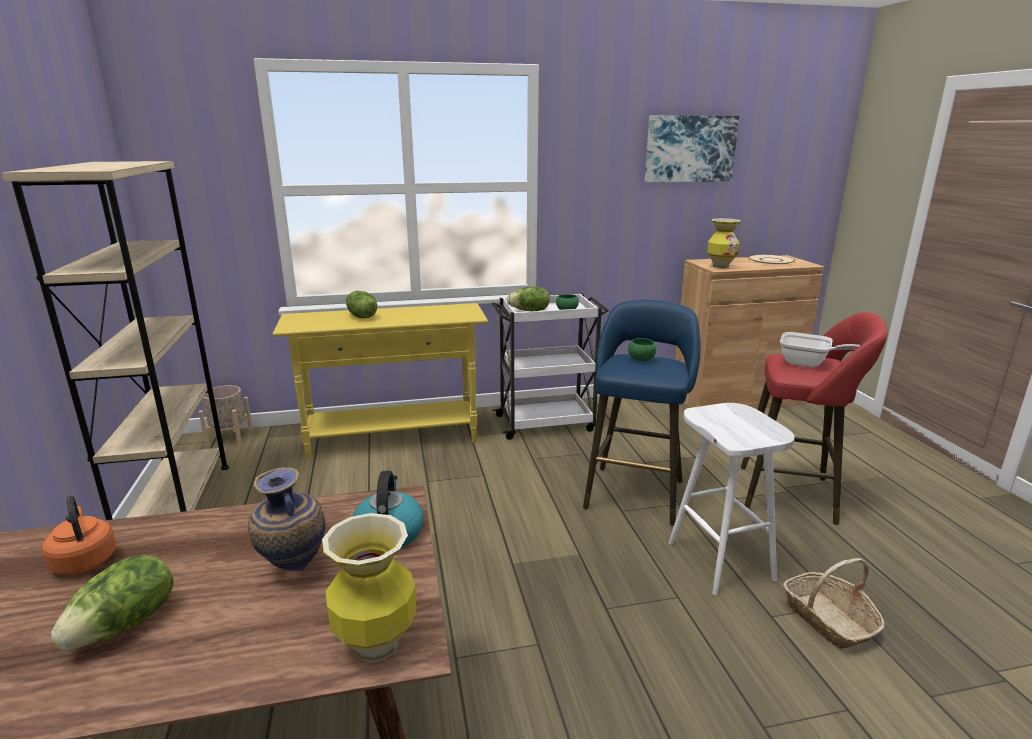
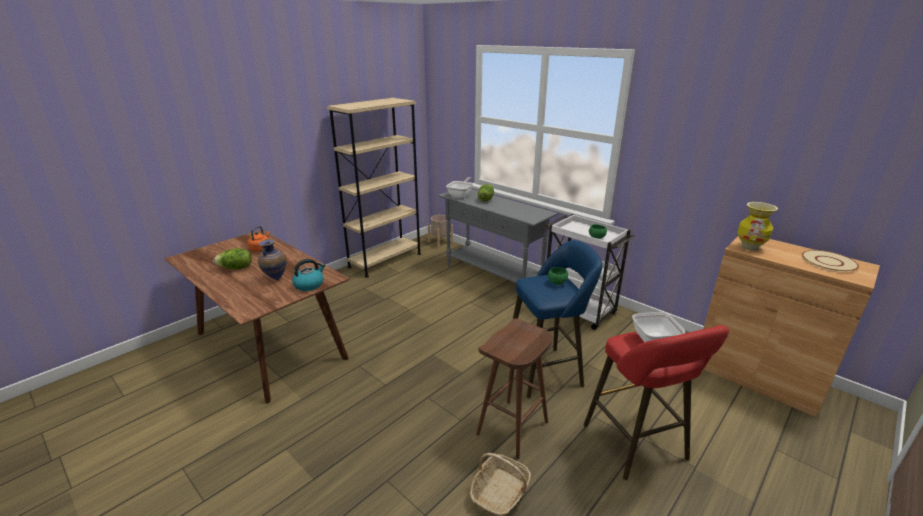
camera: 55 degrees right, 5 degrees up
yellow console table [272,303,488,460] -> grey console table [438,189,557,283]
vase [322,513,417,662] -> none
lettuce [507,286,550,311] -> none
picture [645,115,739,183] -> none
white stool [669,403,795,595] -> brown stool [476,318,552,459]
none -> frying pan [446,177,473,198]

